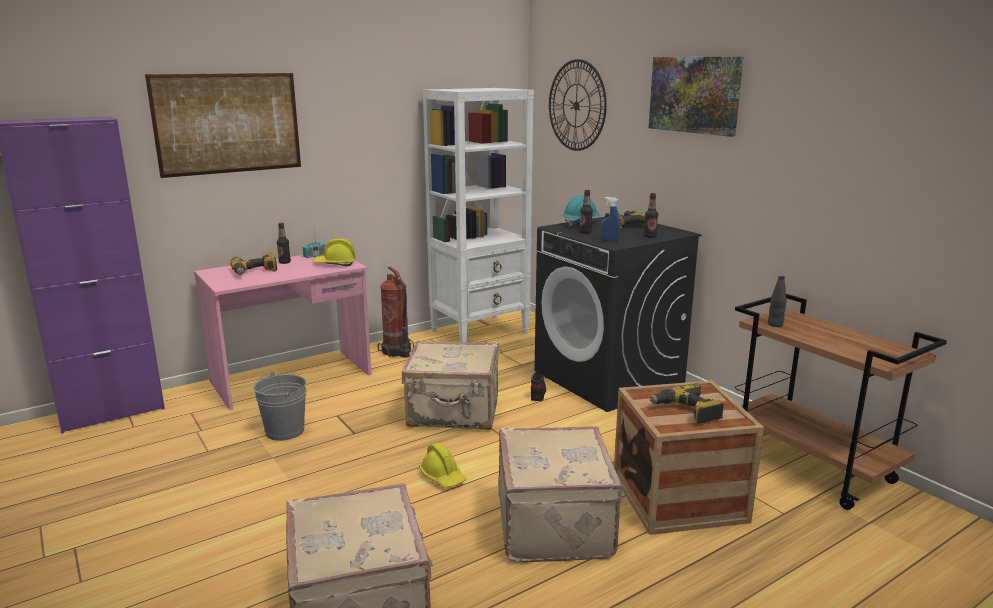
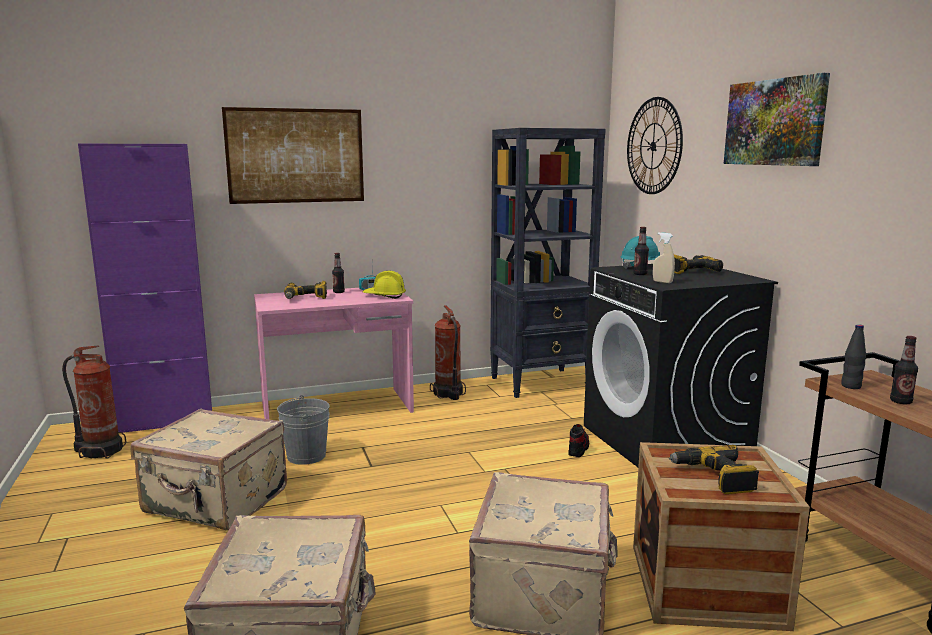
camera: 15 degrees right, 5 degrees down
beige suitcase [402,340,499,430] -> beige suitcase moved to [130,409,287,530]
yellow hard hat [419,443,466,487] -> none
white bookcase [423,88,534,342] -> black bookcase [490,128,606,398]
blue spray bottle [601,197,620,242] -> beige spray bottle [653,232,675,283]
bottle [644,193,658,238] -> bottle moved to [890,336,918,404]
none -> fire extinguisher [62,346,126,459]

